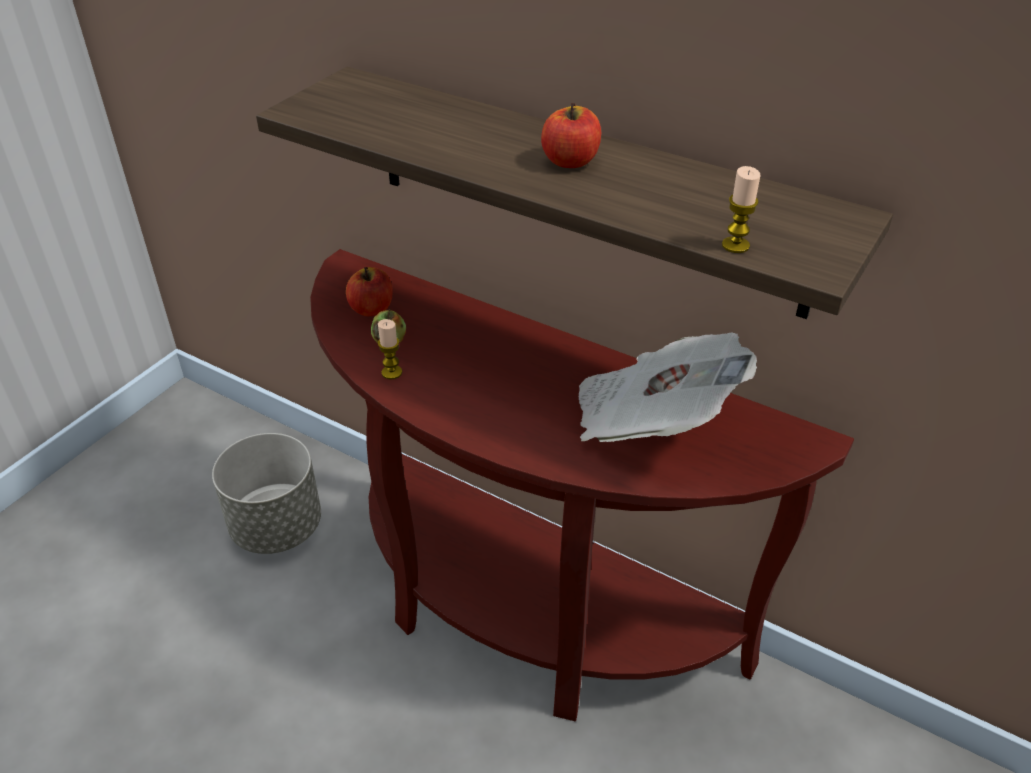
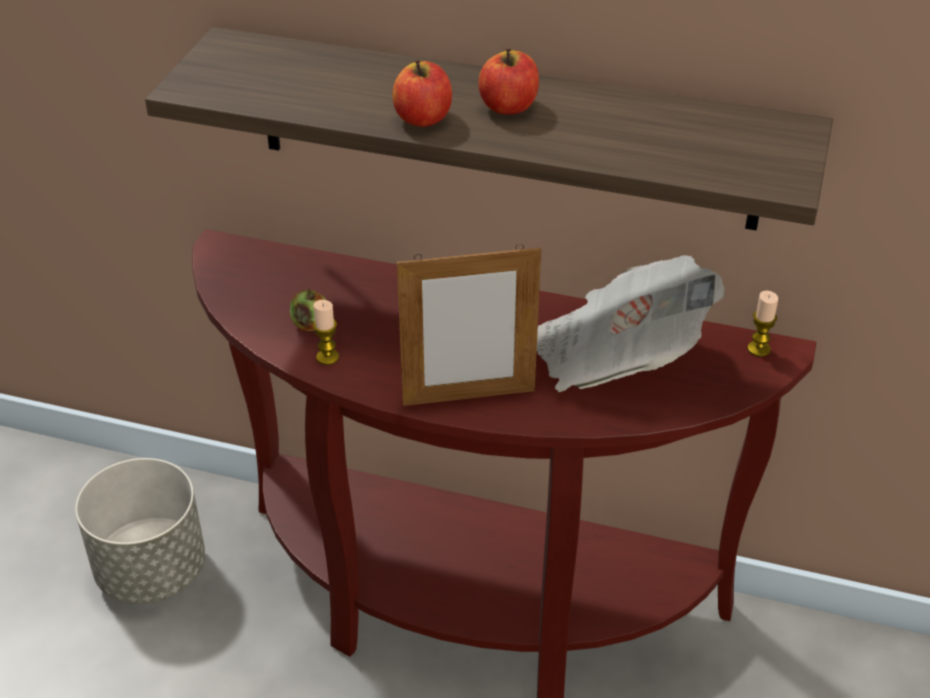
camera: 15 degrees left, 0 degrees up
apple [346,267,393,316] -> apple moved to [392,60,452,127]
candle [722,166,761,253] -> candle moved to [748,291,778,357]
none -> picture frame [397,244,541,406]

